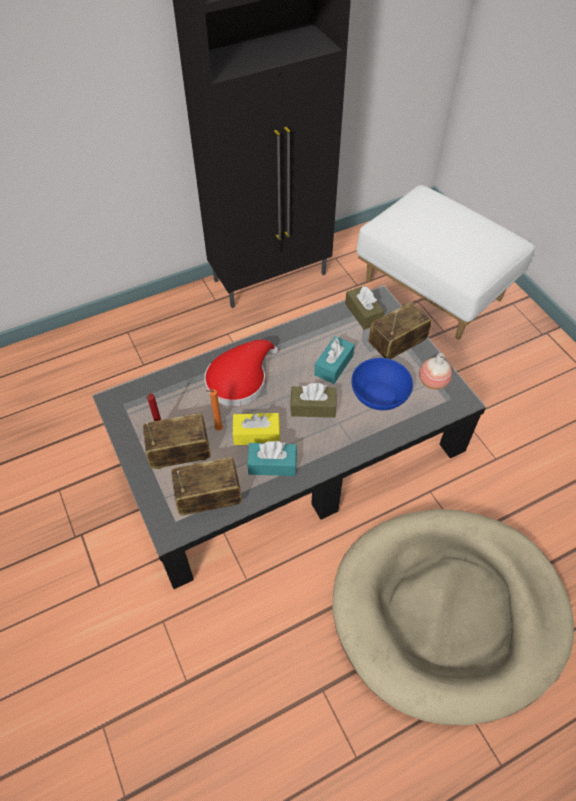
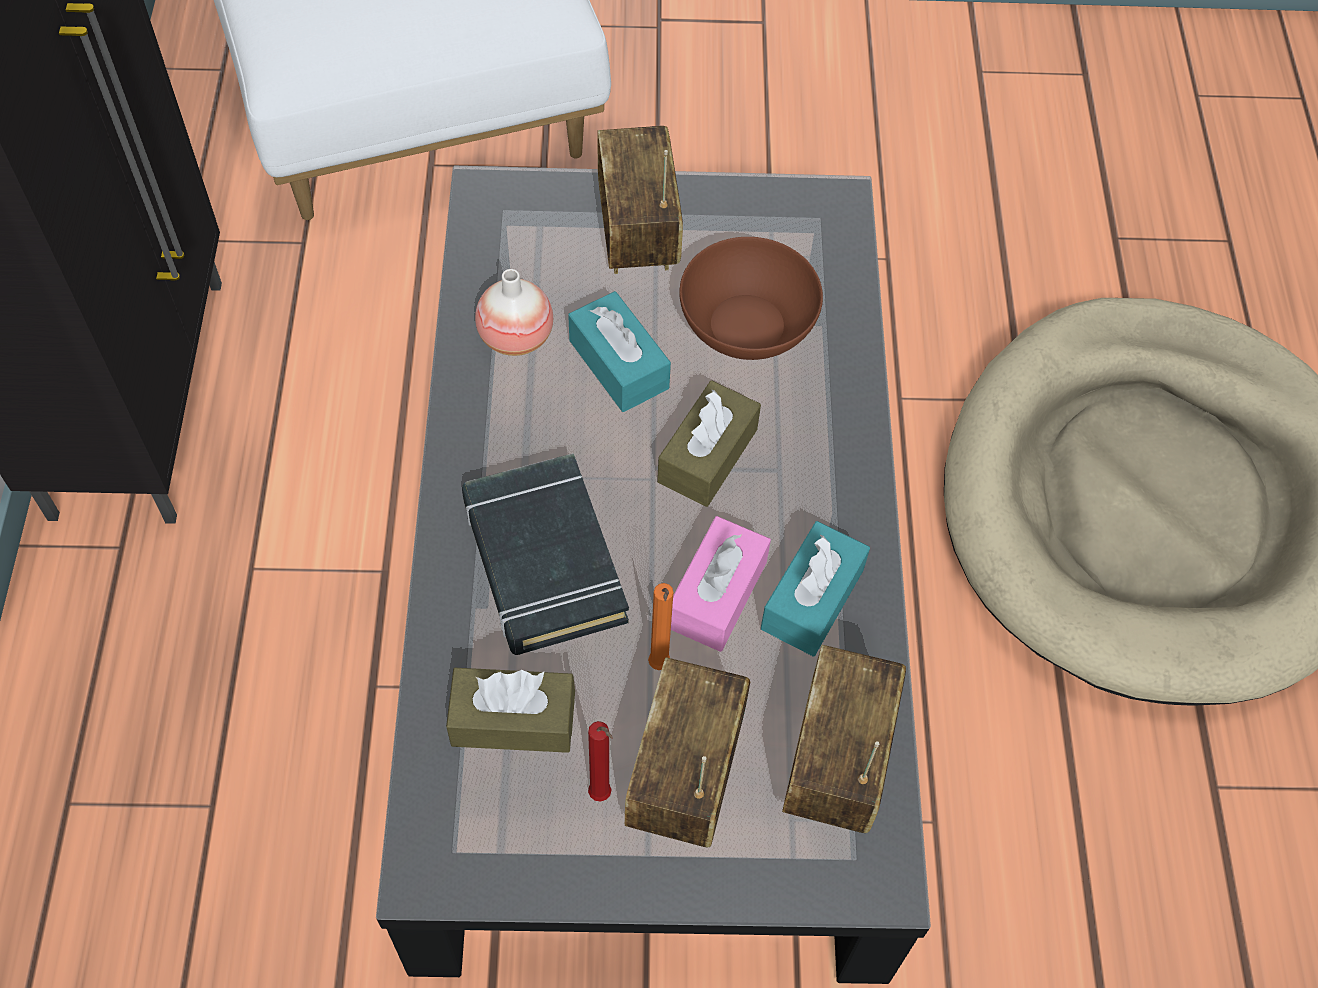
camera: 65 degrees left, 5 degrees up
red hat [204,340,278,406] -> black book [462,453,629,655]
yellow tissue box [233,413,280,445] -> pink tissue box [671,516,771,652]
brown tissue box [345,285,384,330] -> brown tissue box moved to [446,668,575,753]
blue bowl [351,358,413,410] -> brown bowl [680,237,823,360]
vase [419,353,452,389] -> vase moved to [475,269,553,356]

